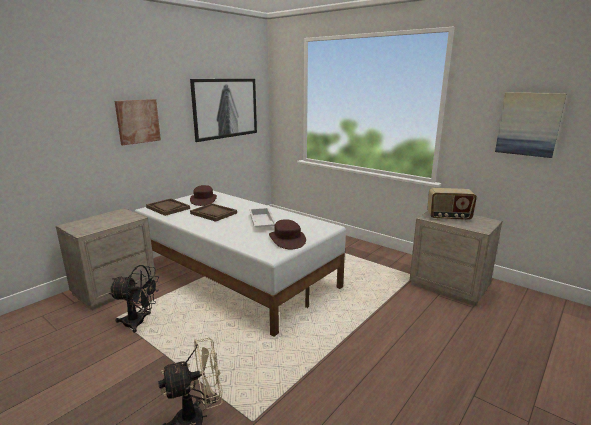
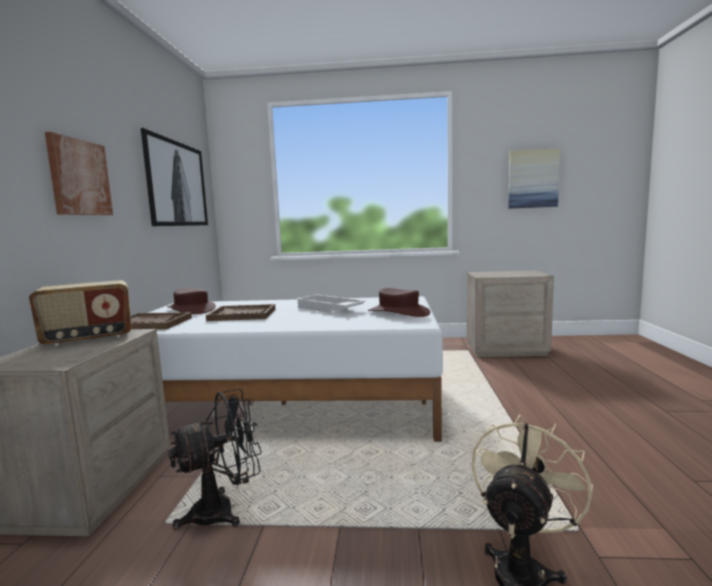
camera: 35 degrees left, 10 degrees down
radio [427,188,477,221] -> radio moved to [29,280,131,346]

